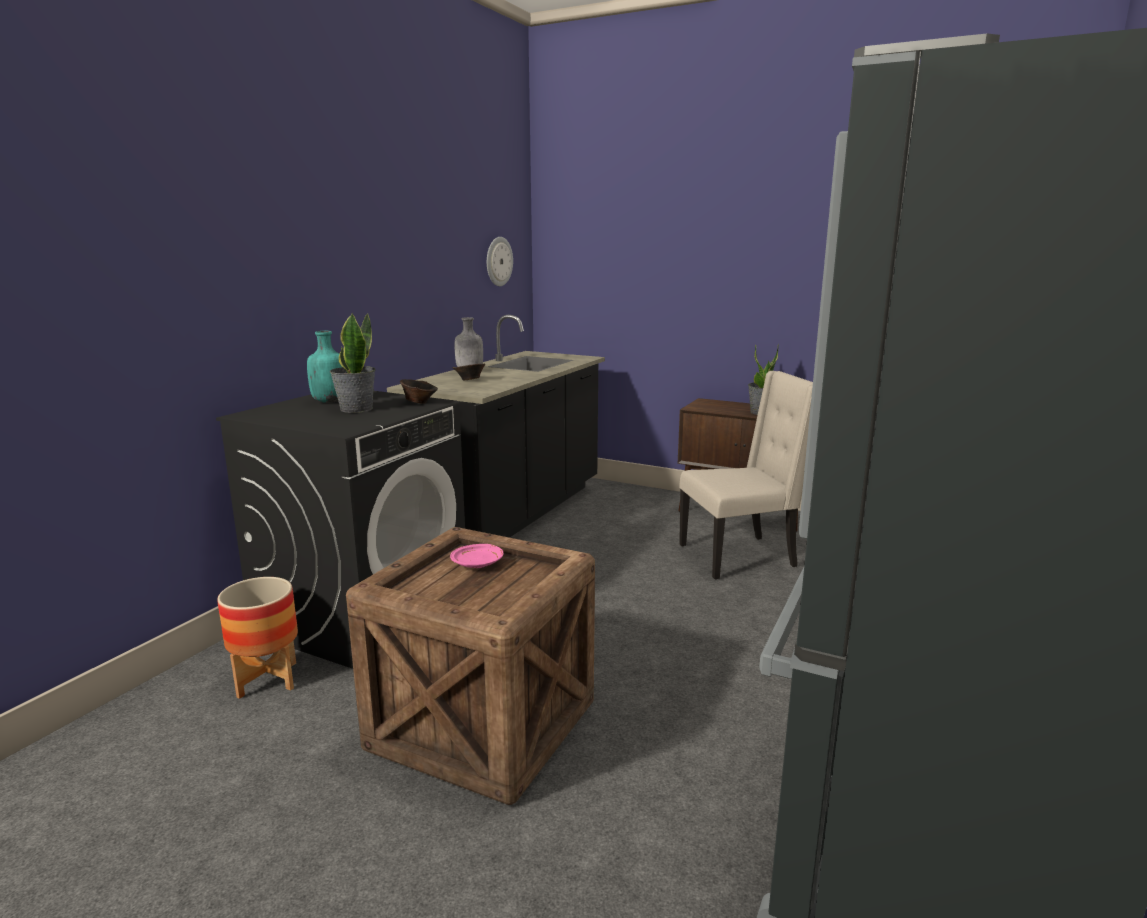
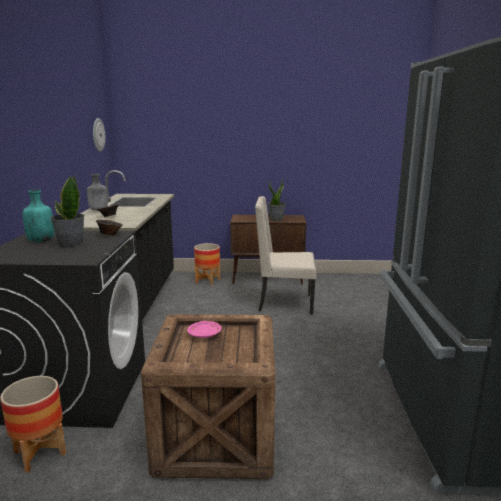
camera: 25 degrees left, 0 degrees up
beige chair [679,371,813,579] -> beige chair turned 135 degrees counterclockwise [255,196,316,315]
none -> planter [194,243,220,286]

